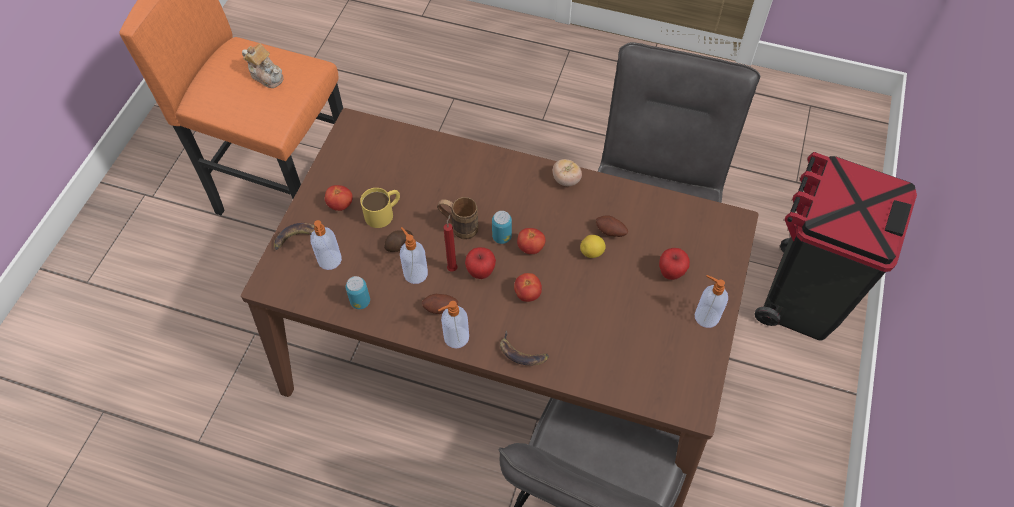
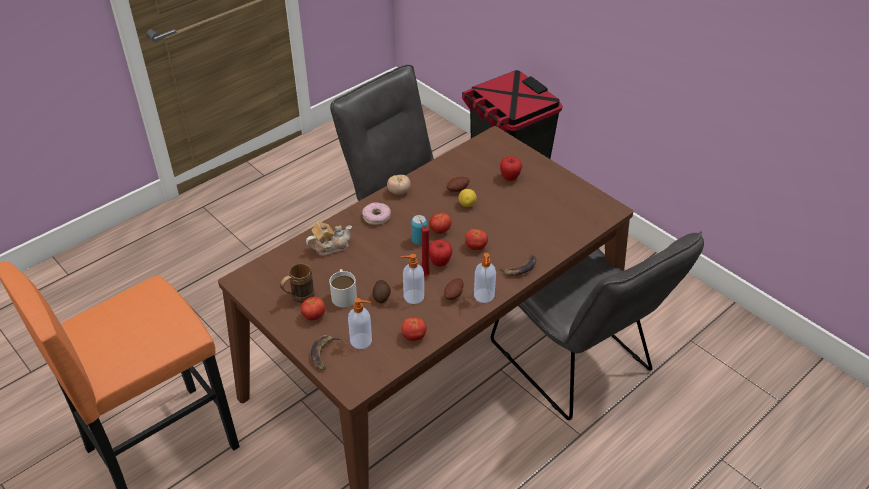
camera: 60 degrees left, 15 degrees down
teapot [242,43,284,88] -> teapot moved to [306,221,352,256]
can [346,276,370,309] -> tomato [401,318,427,341]
yellow mug [360,188,400,228] -> white mug [329,269,357,308]
brown mug [437,197,478,240] -> brown mug moved to [280,263,314,303]
soap dispenser [694,275,728,328] -> none
none -> donut [362,202,391,225]

